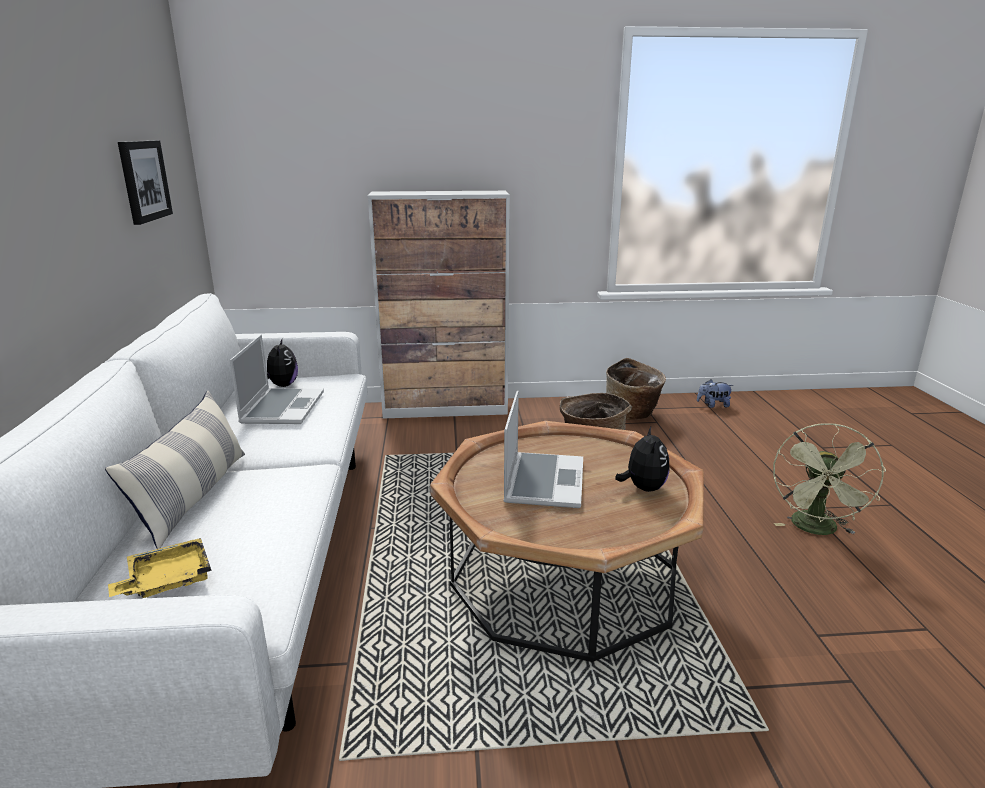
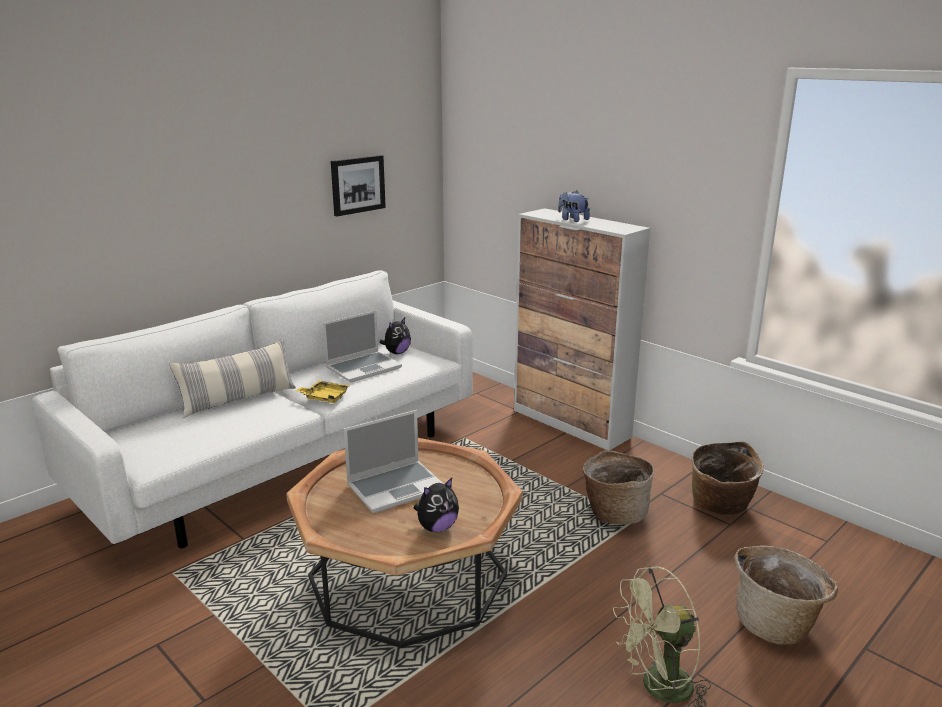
camera: 50 degrees right, 0 degrees up
yellow tray [108,538,212,598] -> yellow tray moved to [296,380,350,403]
plush toy [697,379,734,408] -> plush toy moved to [558,191,590,222]
none -> basket [735,545,838,645]

